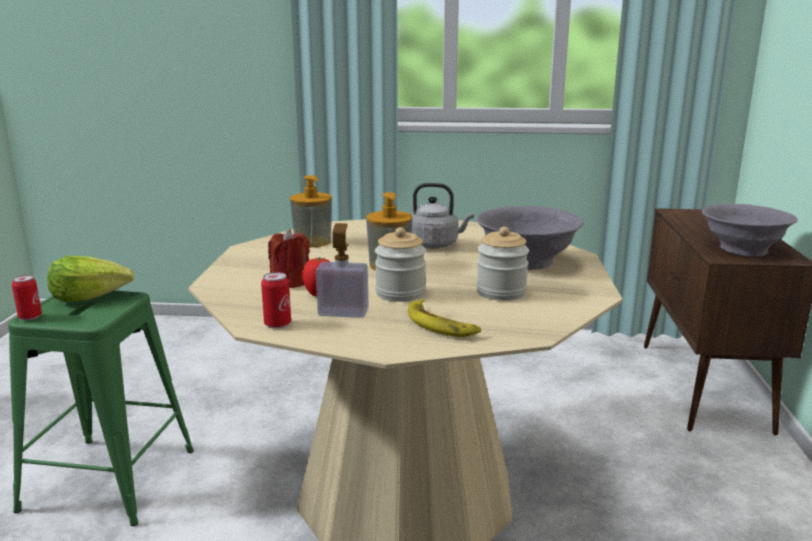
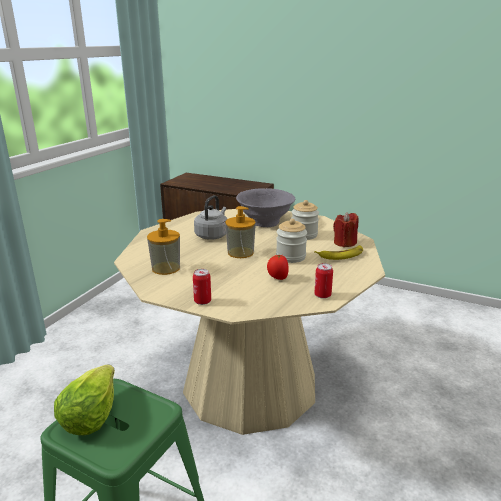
camera: 70 degrees left, 5 degrees up
can [12,275,42,320] -> can moved to [193,269,211,305]
red candle [268,228,310,288] -> red candle moved to [333,212,359,247]
soap dispenser [316,223,368,318] -> none
grey bowl [702,204,798,257] -> none

